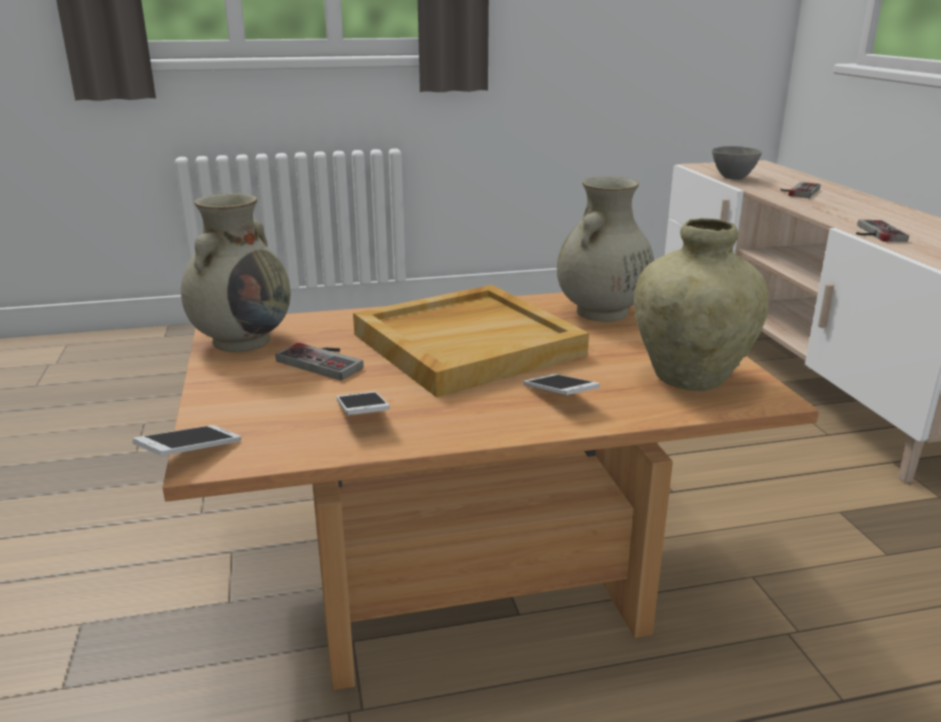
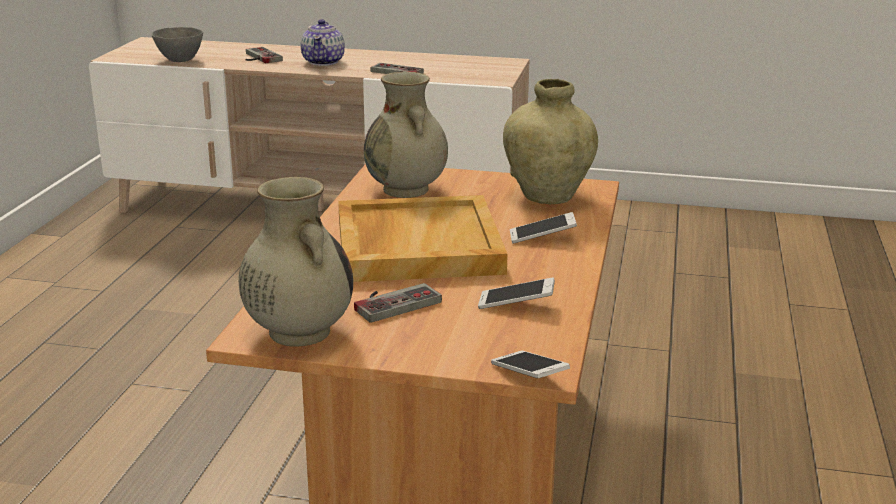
camera: 65 degrees left, 0 degrees up
none -> teapot [301,19,345,66]

